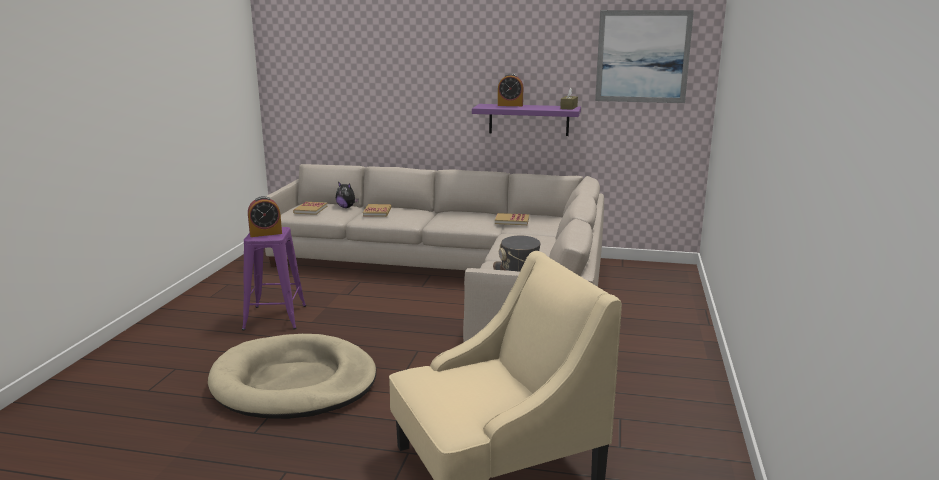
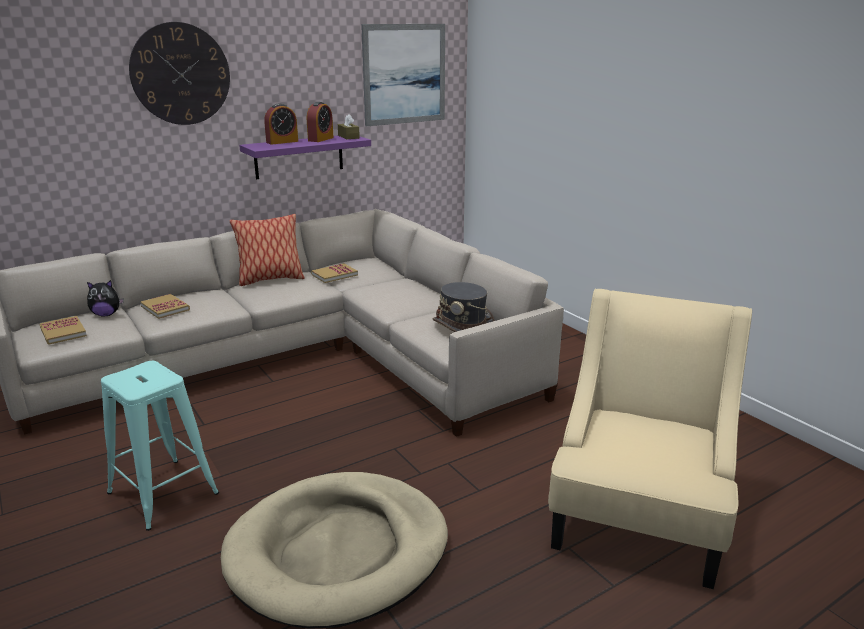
camera: 45 degrees left, 5 degrees up
purple stool [242,227,306,330] -> turquoise stool [101,361,219,531]
alarm clock [248,196,282,237] -> alarm clock moved to [307,102,334,142]
none -> wall clock [129,22,230,125]
none -> pillow [229,214,304,286]

